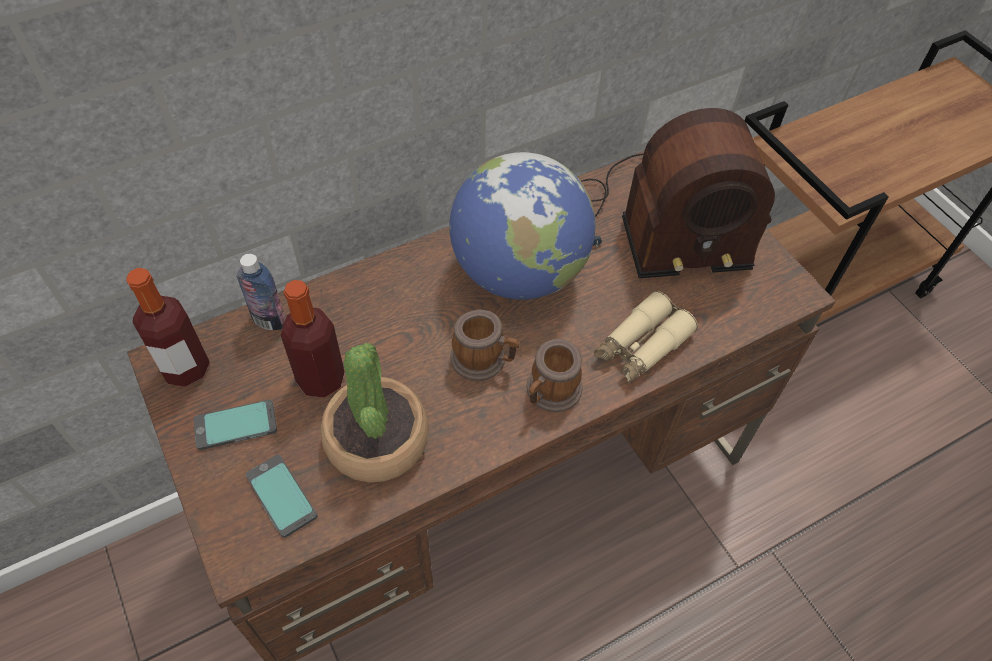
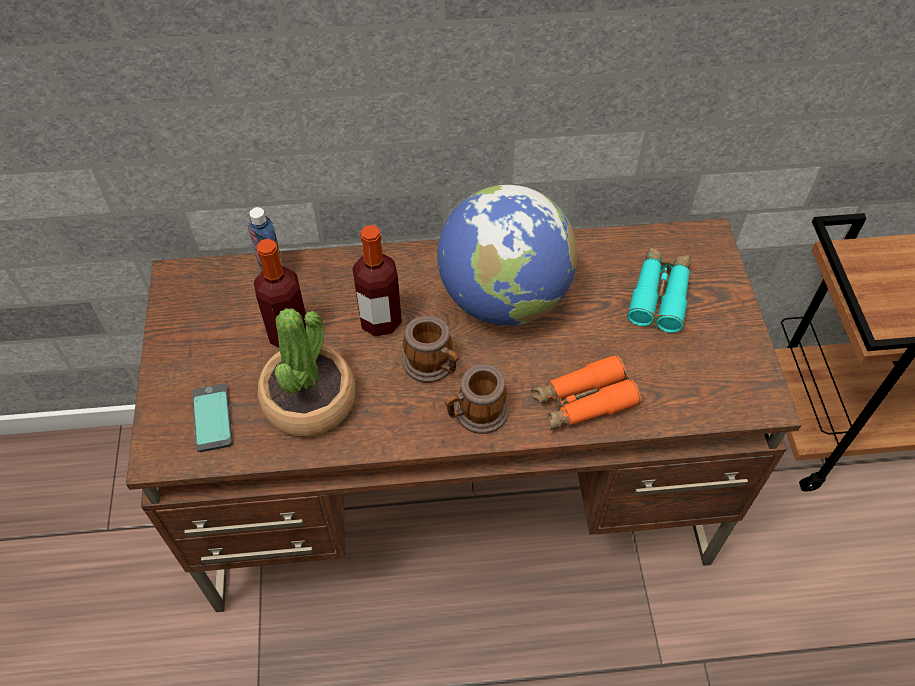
camera: 25 degrees right, 0 degrees up
bottle [126,268,210,387] -> bottle moved to [353,225,402,337]
phone [194,400,277,450] -> none
radio [581,108,775,278] -> turquoise binoculars [627,247,690,333]
beige binoculars [594,291,698,384] -> orange binoculars [531,354,641,430]

